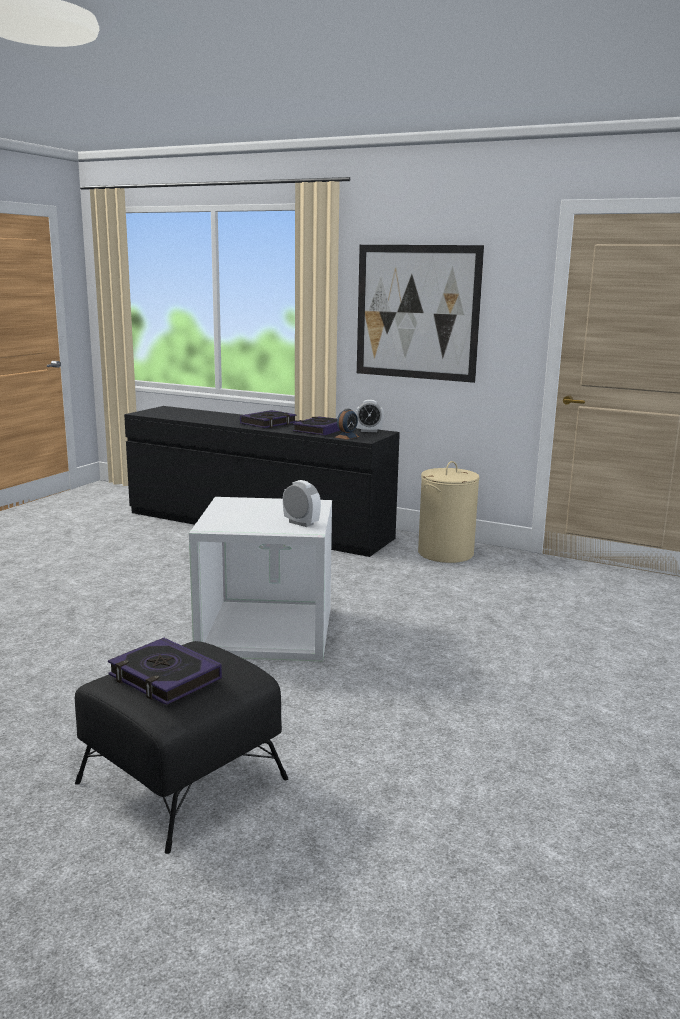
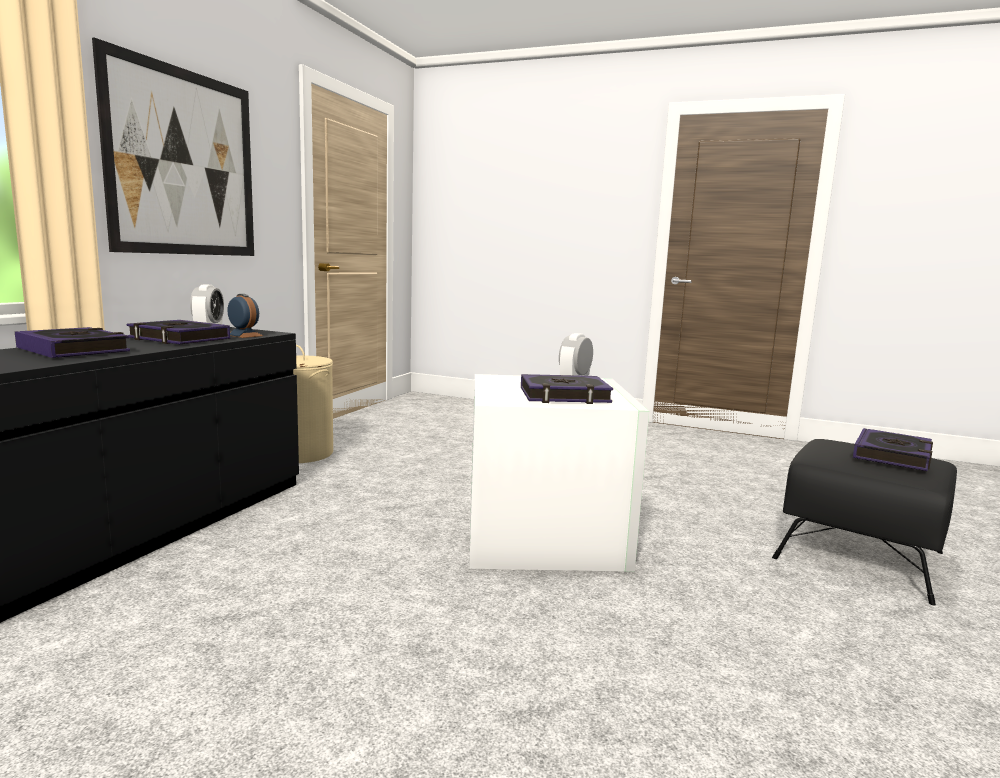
camera: 95 degrees left, 5 degrees down
none -> book [521,374,613,404]

